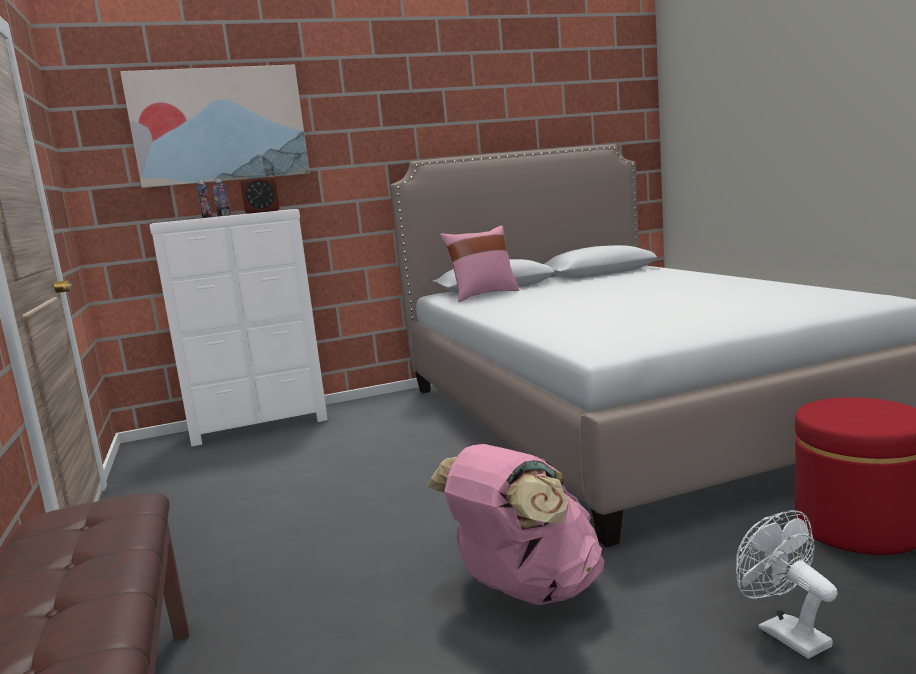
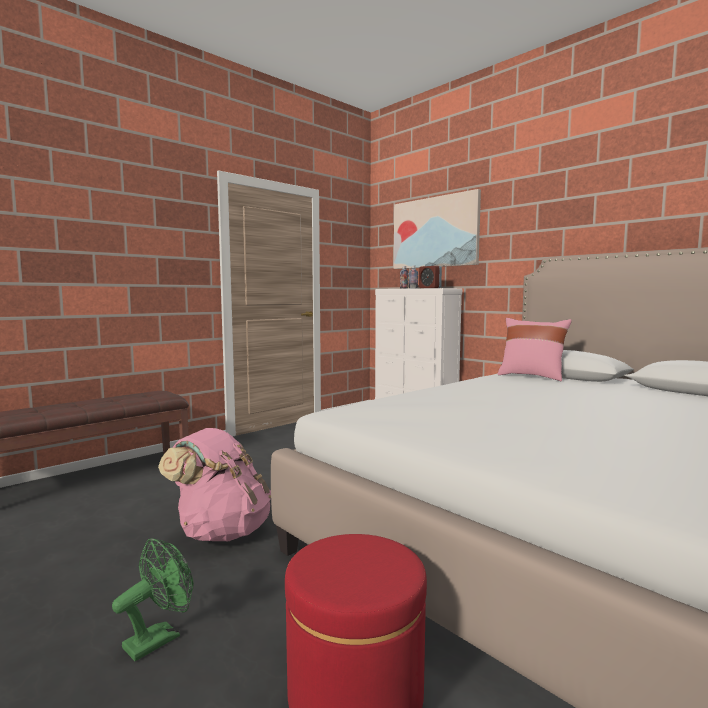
camera: 65 degrees right, 5 degrees down
white fan [736,510,838,659] -> green fan [112,538,194,661]

